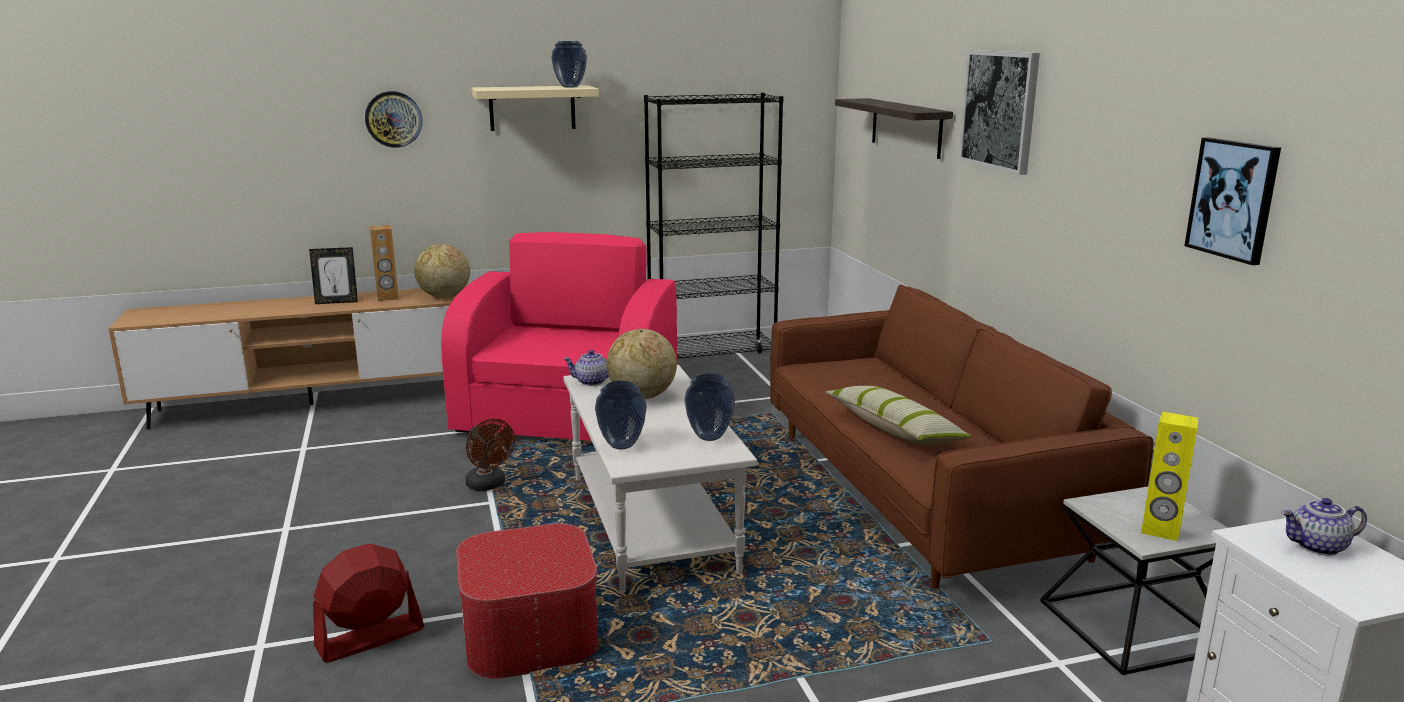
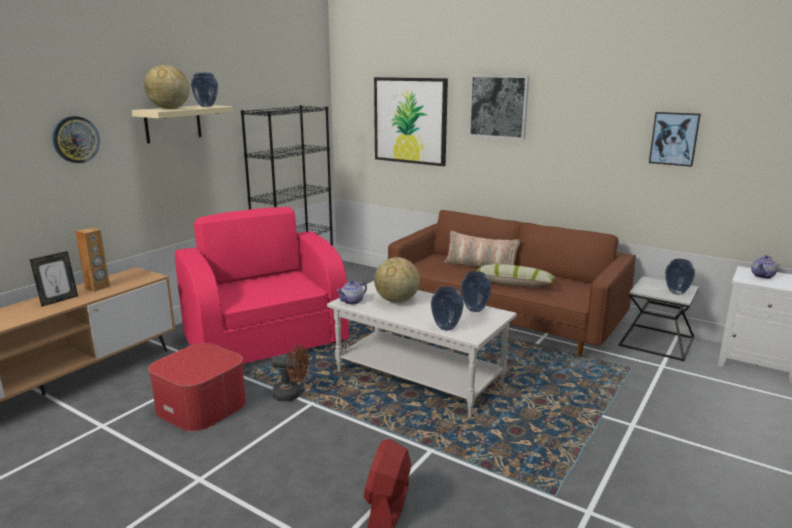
camera: 40 degrees left, 0 degrees up
globe [414,244,470,298] -> globe moved to [144,65,190,109]
ottoman [456,523,598,679] -> ottoman moved to [148,343,246,432]
shelf [835,98,953,159] -> picture [374,77,448,166]
yellow speaker [1141,411,1198,541] -> vase [665,259,695,295]
none -> pillow [444,231,520,267]

